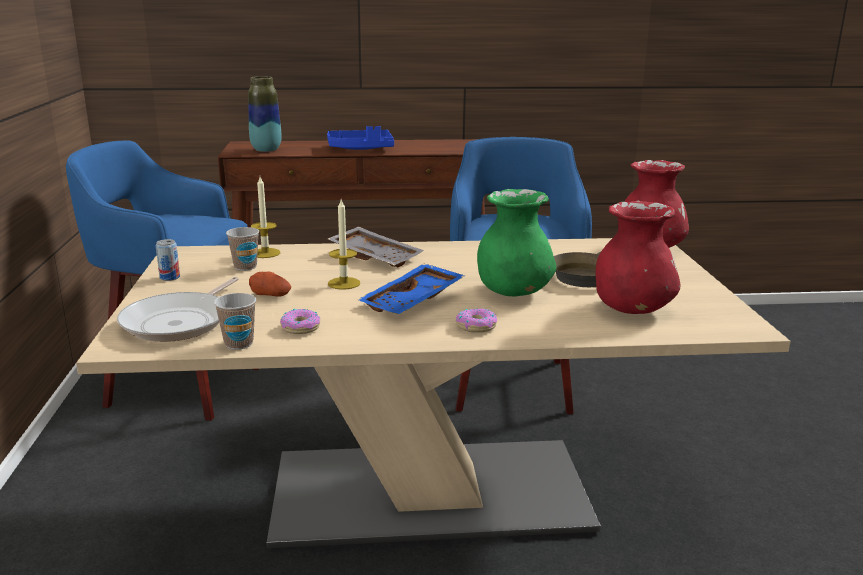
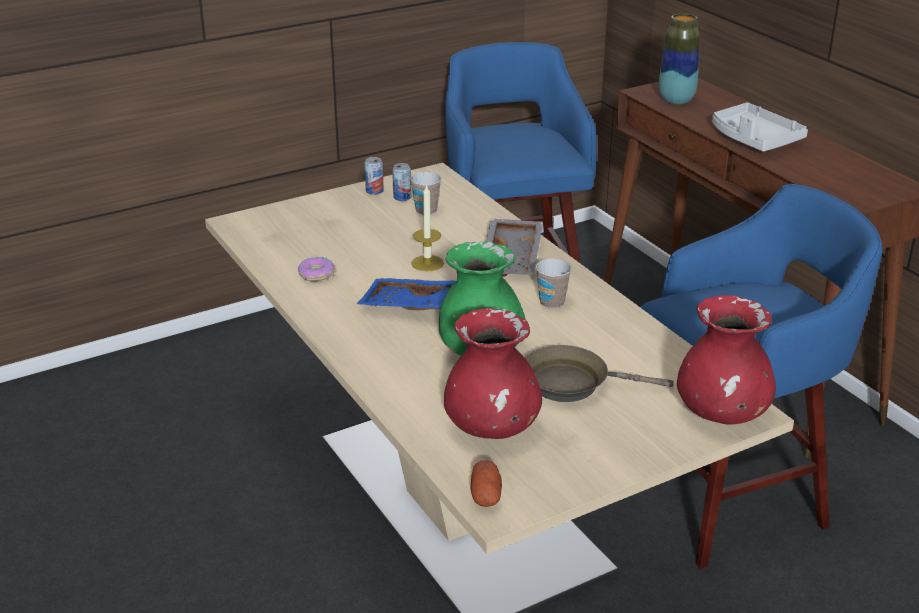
camera: 65 degrees right, 10 degrees up
frying pan [117,277,238,342] -> none
cup [214,293,256,350] -> cup moved to [536,258,572,309]
potato [249,272,291,297] -> potato moved to [471,461,502,507]
candle [251,177,280,258] -> none
blue tray [327,126,394,150] -> grey tray [712,103,808,152]
donut [456,309,497,332] -> none
none -> can [393,163,411,201]

